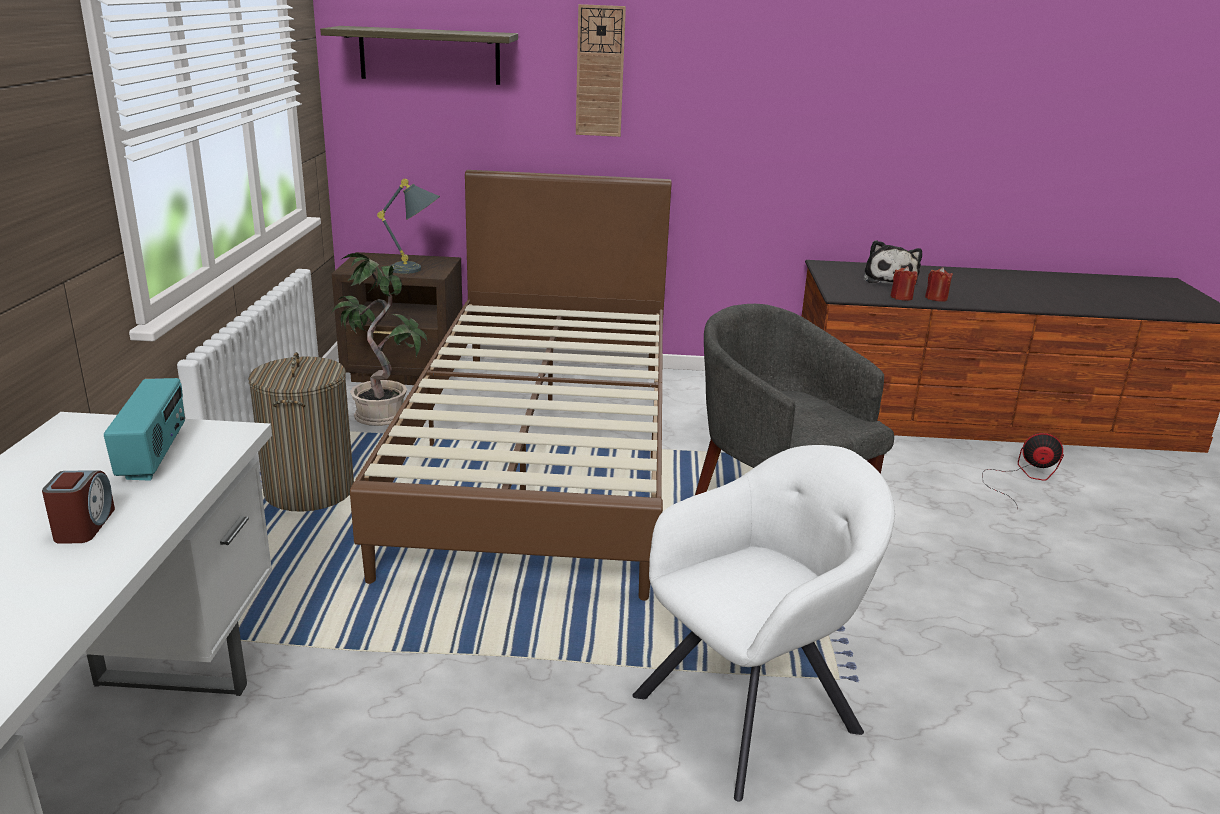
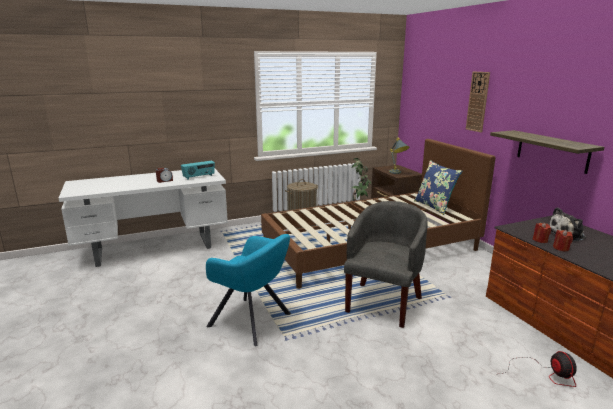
camera: 65 degrees right, 5 degrees down
shelf [320,26,518,85] -> shelf moved to [490,130,604,174]
white armchair [633,445,895,801] -> turquoise armchair [206,234,291,346]
none -> blue pillow [414,160,462,215]

